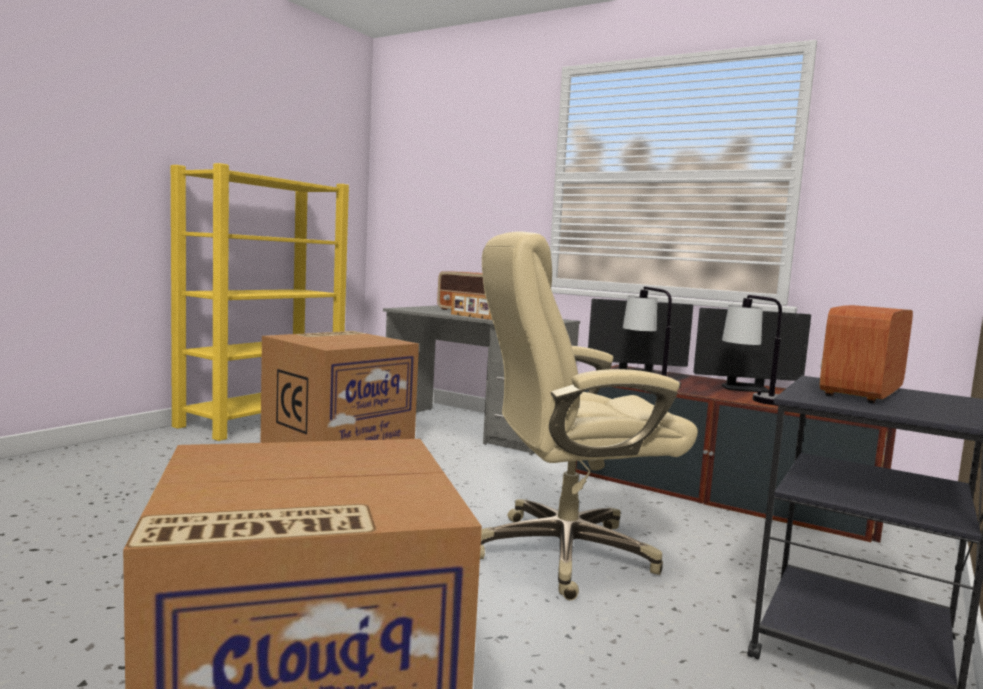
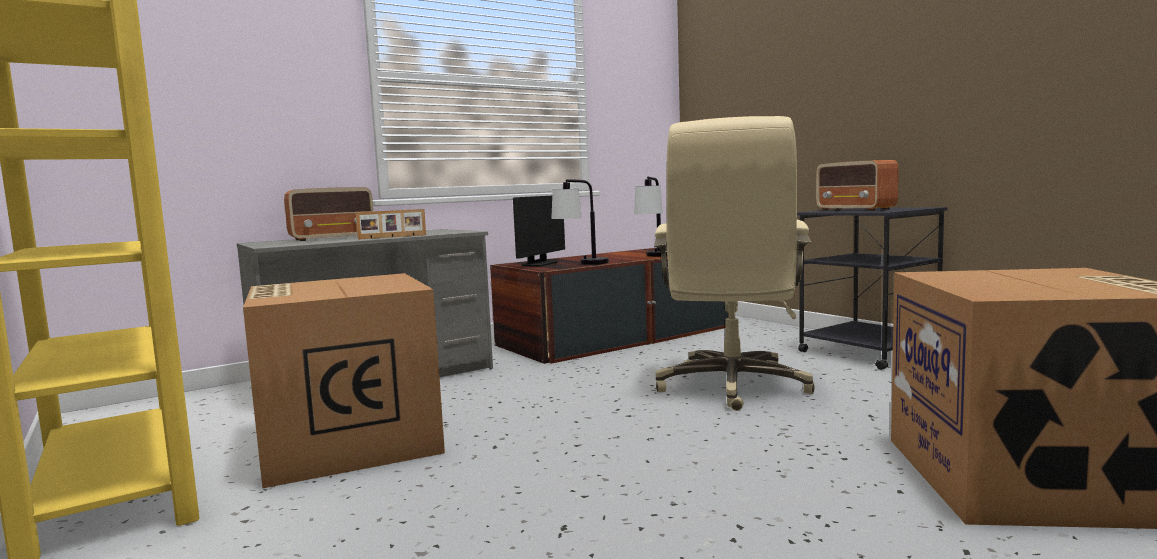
camera: 65 degrees left, 0 degrees up
monitor [693,308,811,393] -> none

